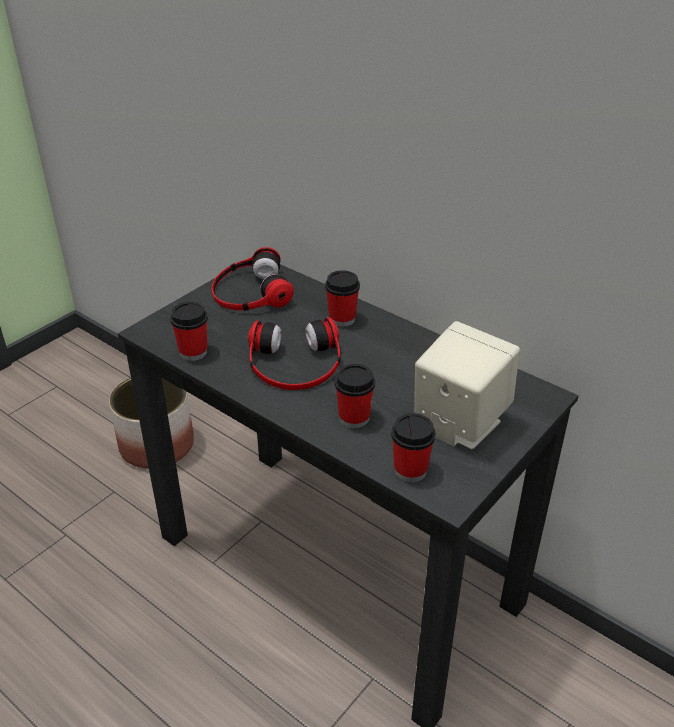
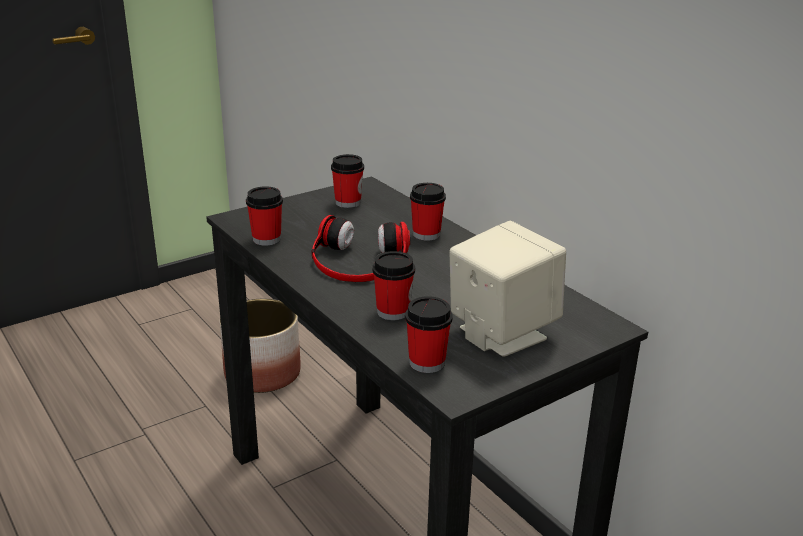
camera: 15 degrees right, 10 degrees down
headphones [212,247,294,311] -> cup [331,154,364,208]

